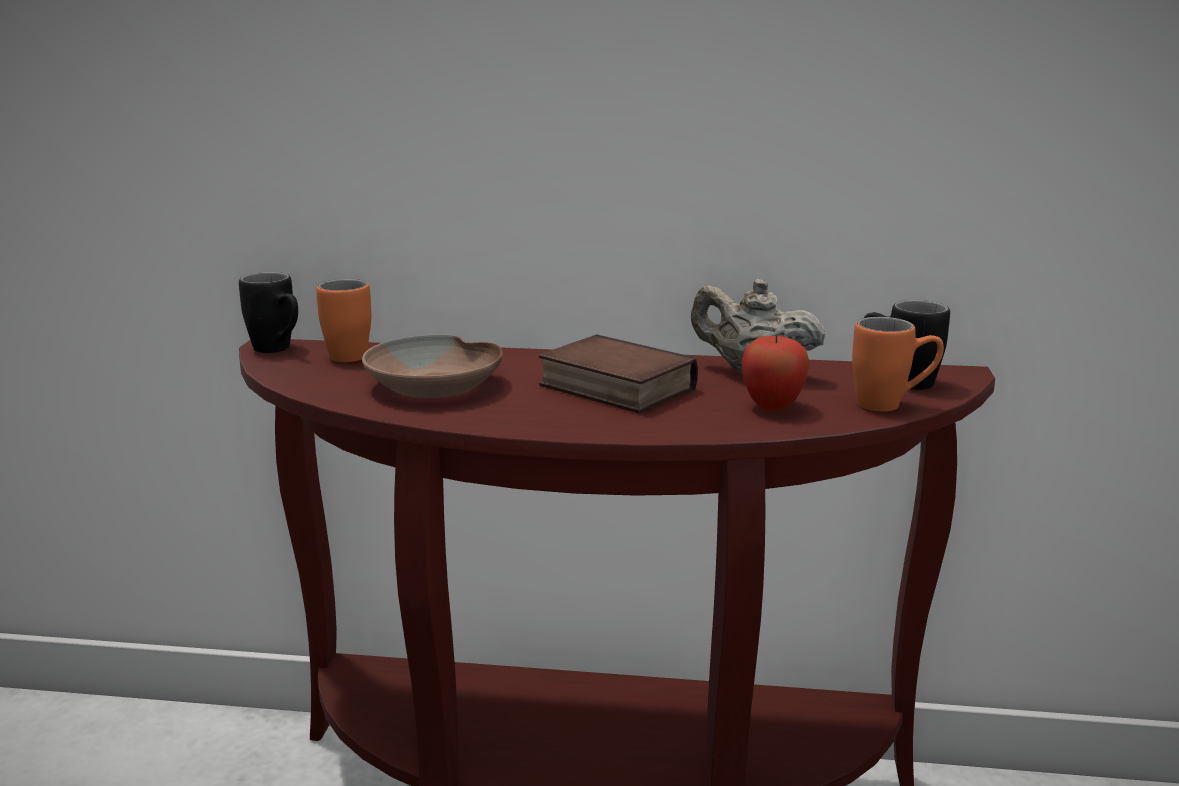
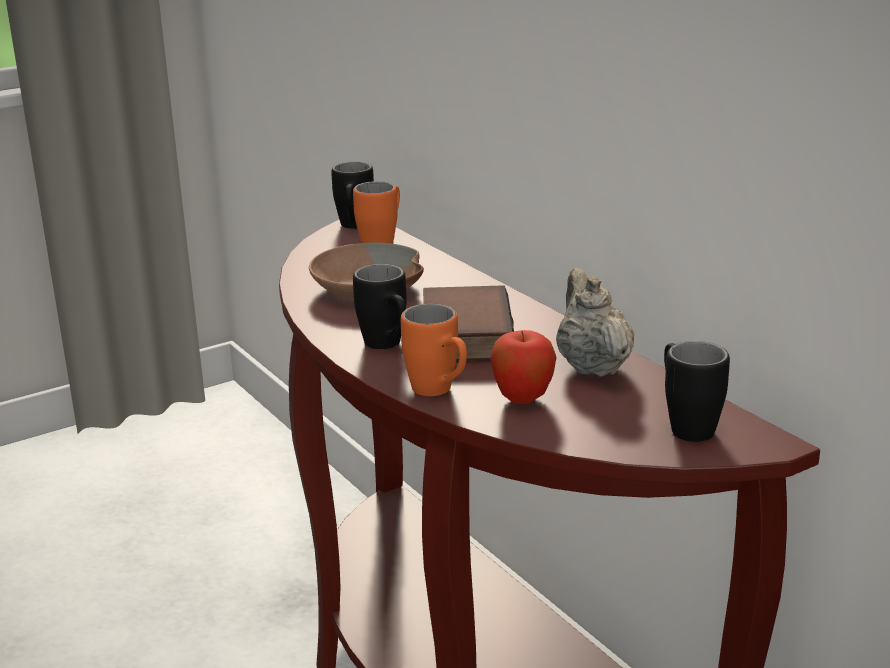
camera: 50 degrees right, 5 degrees up
orange mug [852,317,944,412] -> orange mug moved to [401,303,467,396]
none -> black mug [353,264,407,349]

